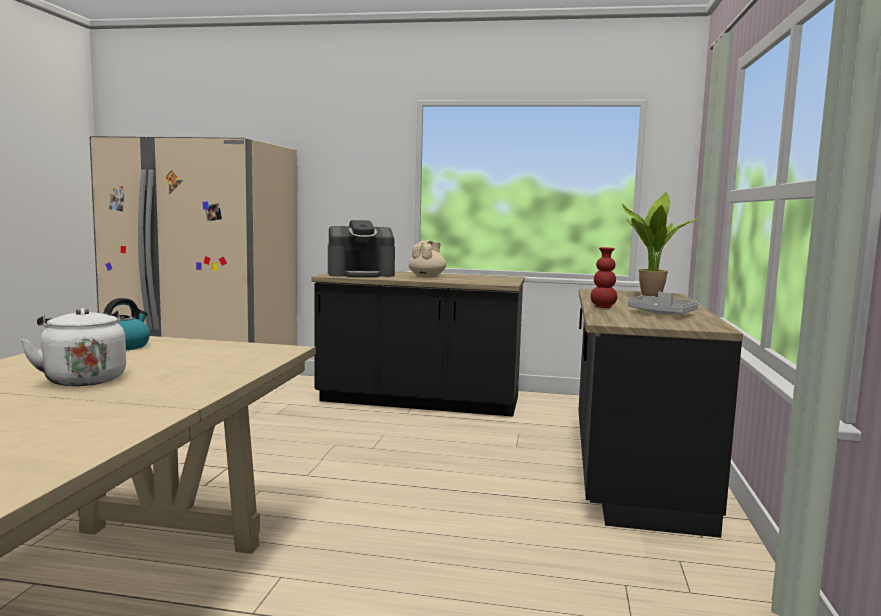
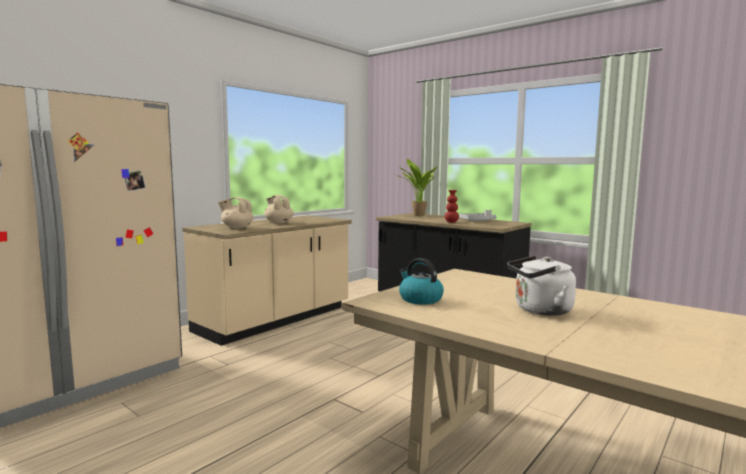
camera: 60 degrees left, 0 degrees up
black counter [312,271,525,417] -> beige counter [182,215,352,346]
coffee machine [328,220,395,277] -> beige teapot [218,197,253,229]

